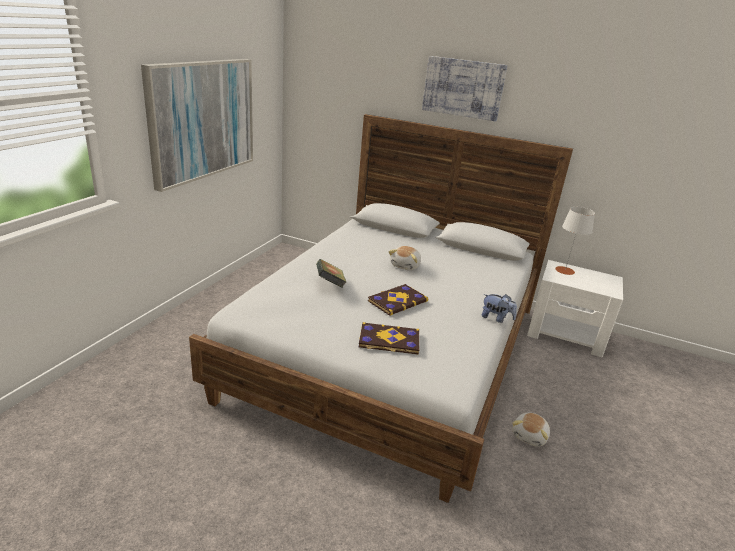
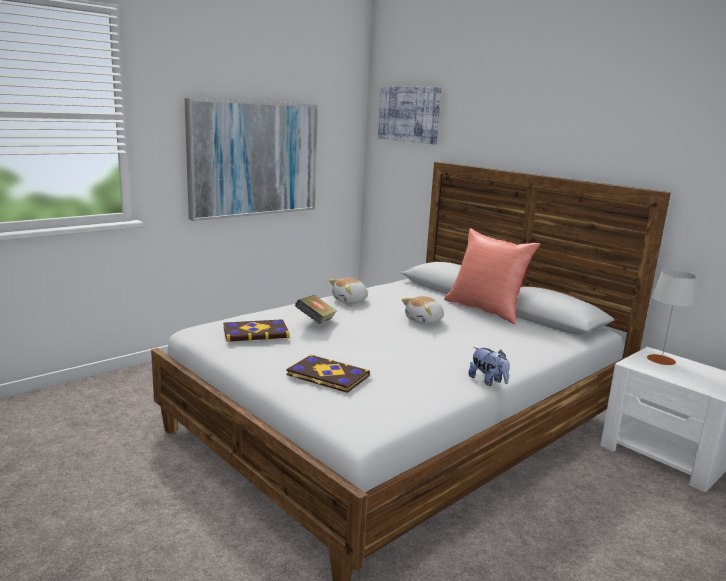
camera: 25 degrees right, 10 degrees down
book [368,284,428,316] -> book moved to [223,319,290,342]
picture [422,56,507,121] -> picture moved to [378,86,441,144]
plush toy [512,413,550,447] -> plush toy moved to [329,278,368,304]
none -> red pillow [444,228,540,324]

